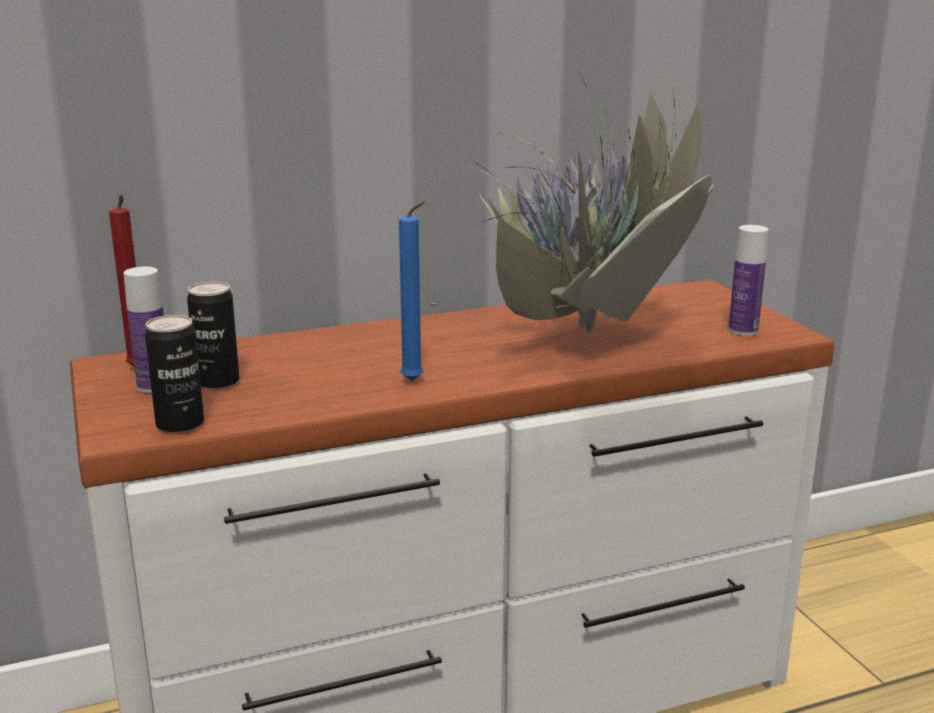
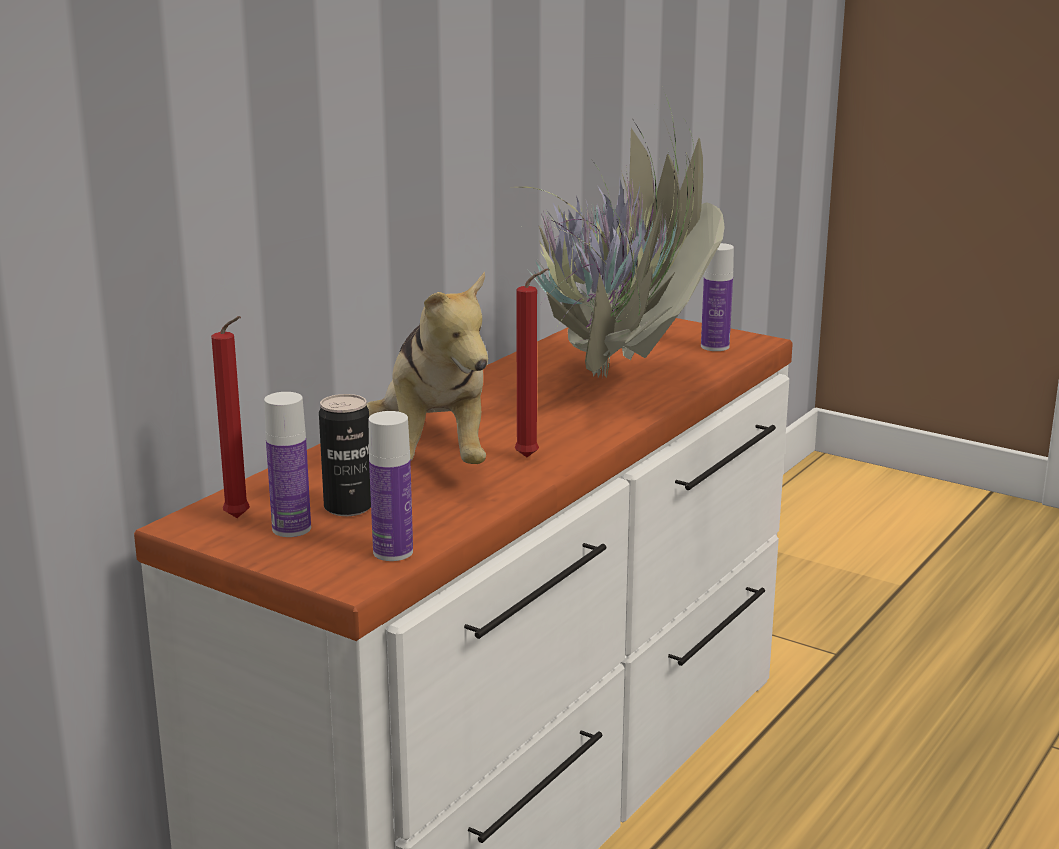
camera: 35 degrees left, 0 degrees up
can [145,315,204,434] -> bottle [369,411,413,561]
blue candle [399,201,425,381] -> red candle [515,269,548,457]
none -> plush toy [366,272,488,464]

